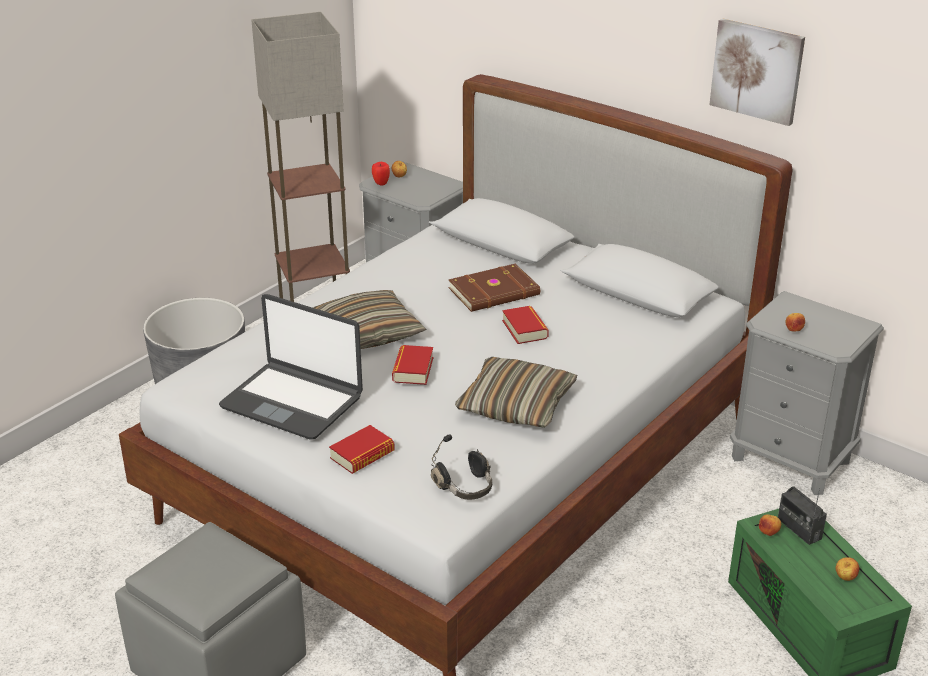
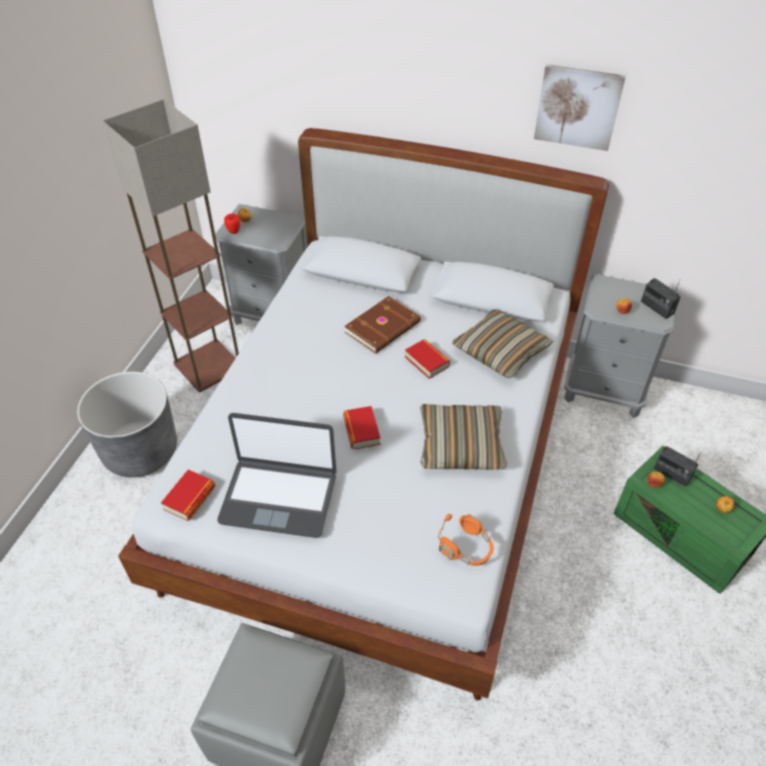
camera: 20 degrees left, 15 degrees up
pillow [313,290,427,349] -> pillow moved to [452,309,553,378]
book [329,425,395,474] -> book moved to [161,470,215,521]
black headphones [431,435,492,500] -> orange headphones [438,514,494,566]
none -> radio [641,278,680,319]

